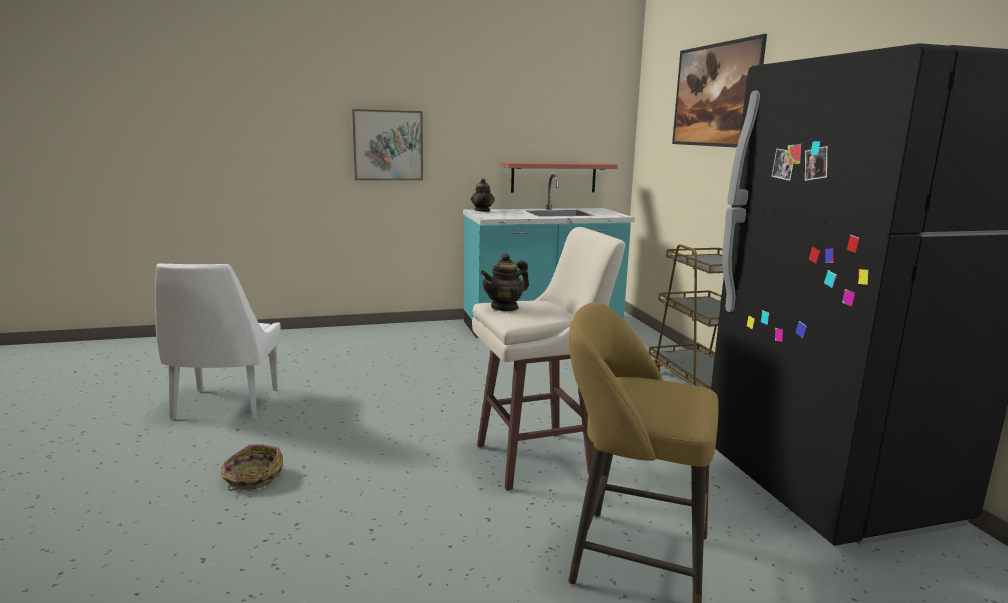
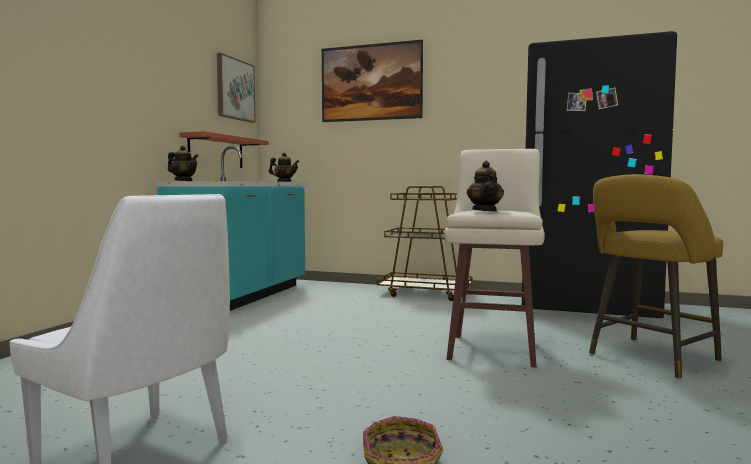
camera: 55 degrees left, 10 degrees down
picture [352,109,423,180] -> picture moved to [217,53,256,123]
none -> teapot [269,153,300,182]

